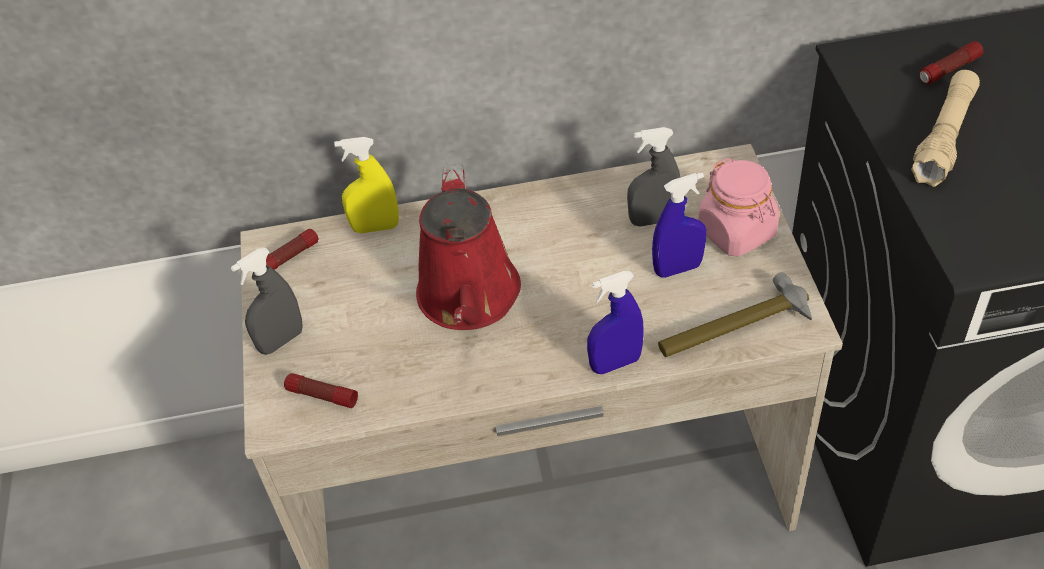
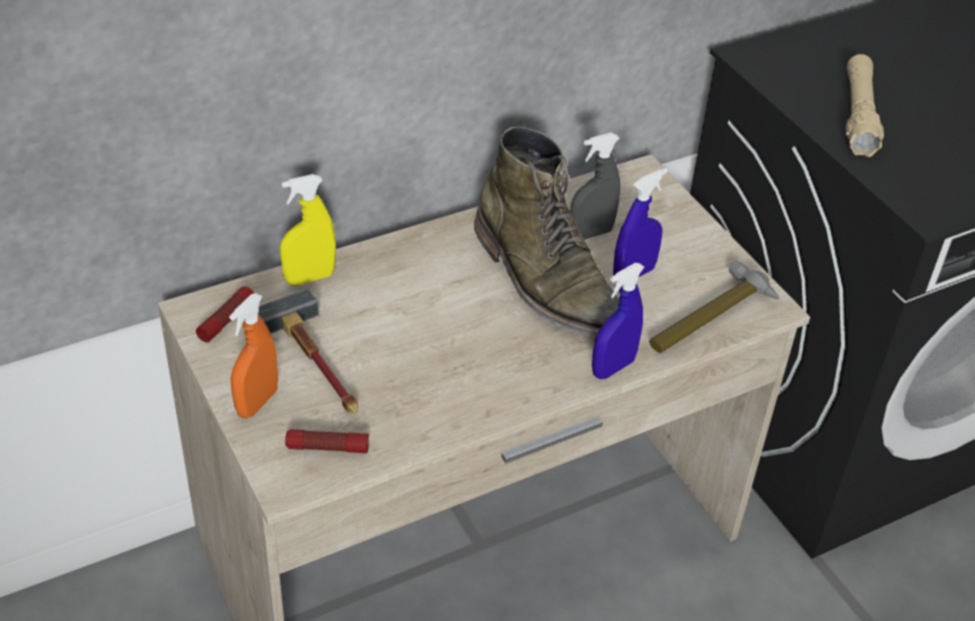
camera: 25 degrees left, 5 degrees down
grey spray bottle [231,248,303,355] -> orange spray bottle [229,293,278,418]
red watering can [416,164,521,330] -> none
pink jar [698,158,779,257] -> none
flashlight [920,41,983,84] -> none
none -> hammer [258,288,358,413]
none -> green boot [474,126,620,337]

